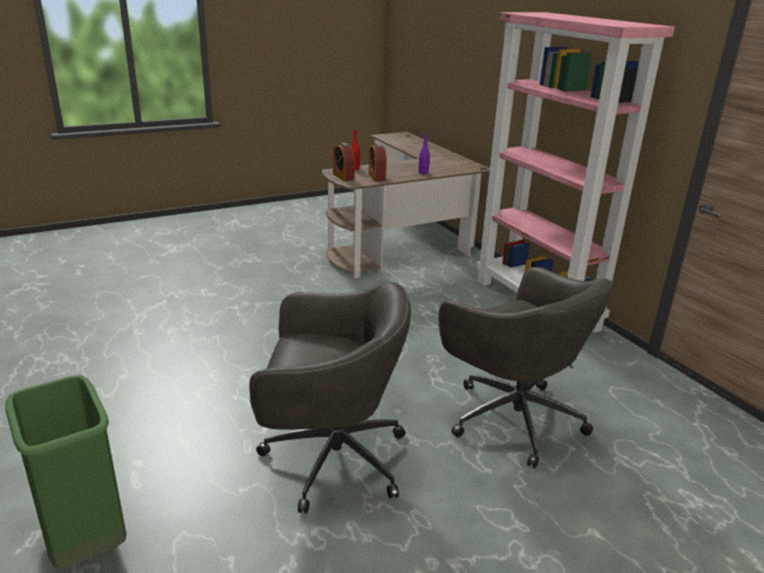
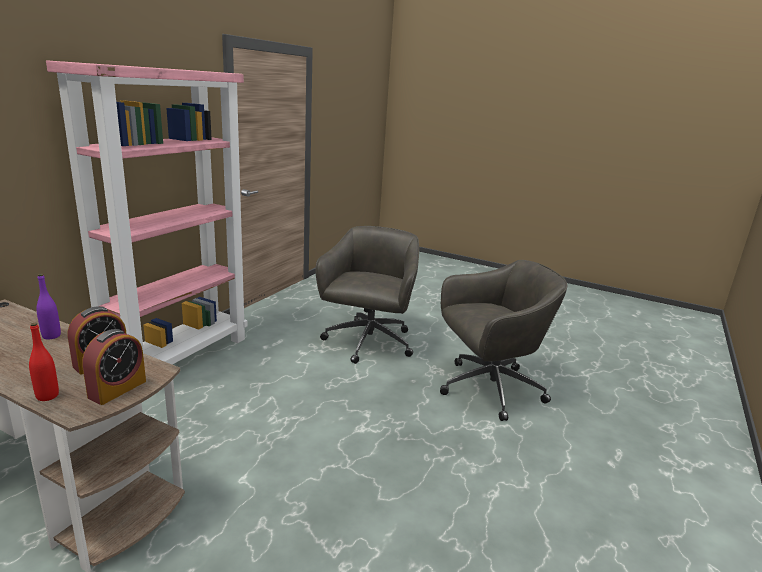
camera: 125 degrees left, 5 degrees down
green trash can [5,375,126,569] -> none
grey office chair [249,281,411,514] -> grey office chair turned 105 degrees clockwise [440,260,568,421]

